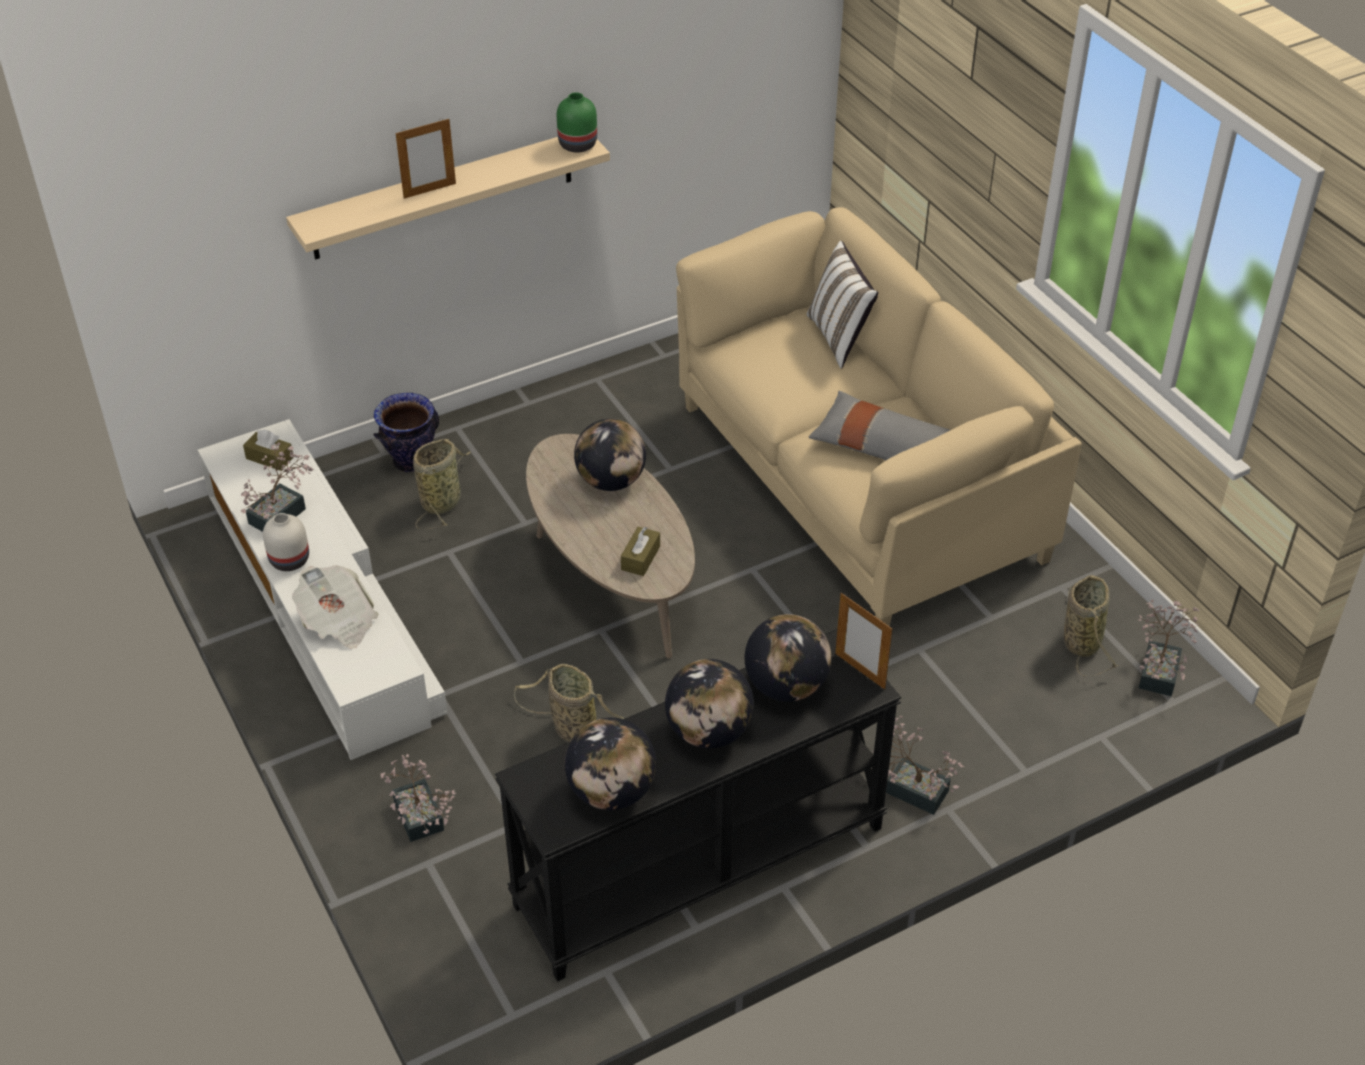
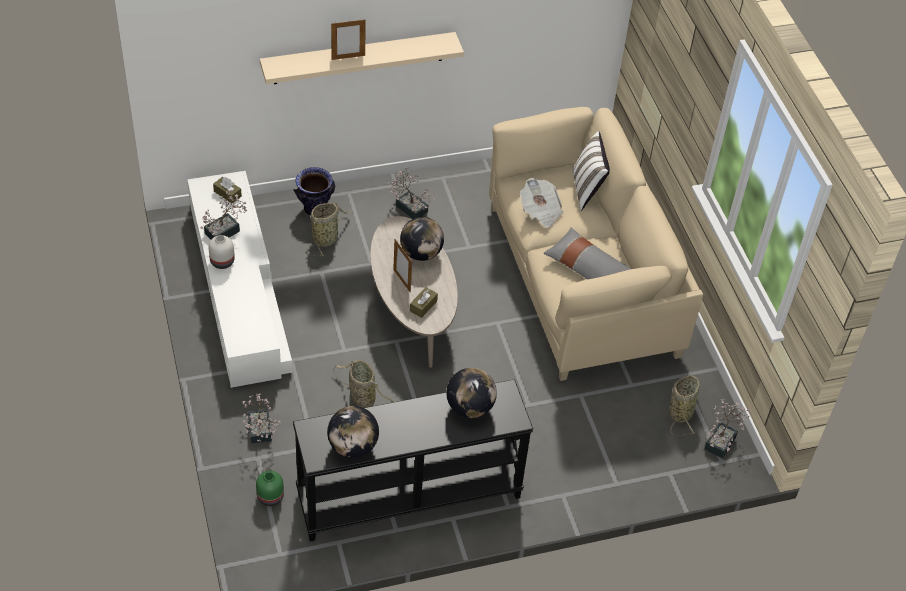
camera: 10 degrees right, 5 degrees up
newspaper [292,565,379,649] -> newspaper moved to [520,178,564,228]
green vase [557,92,597,153] -> green vase moved to [256,471,284,506]
globe [665,659,754,748] -> none
picture frame [835,593,892,689] -> picture frame moved to [393,239,412,293]
potted plant [872,716,964,815] -> potted plant moved to [388,167,435,219]

